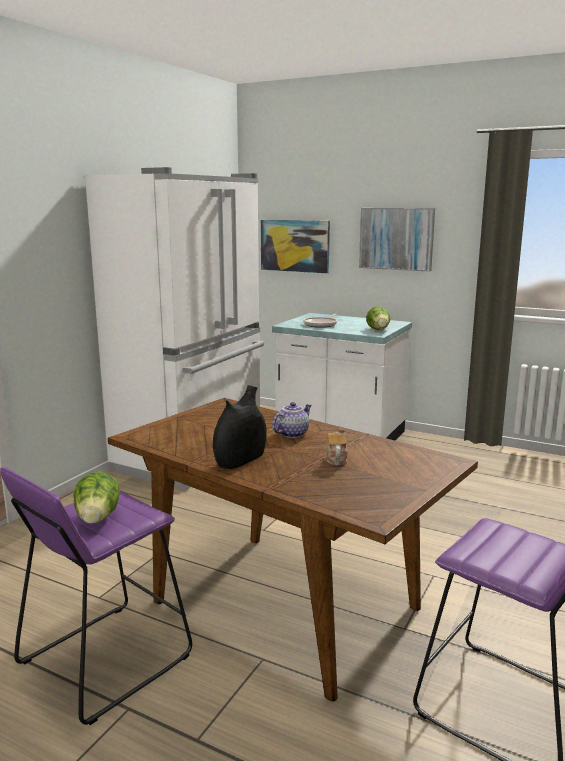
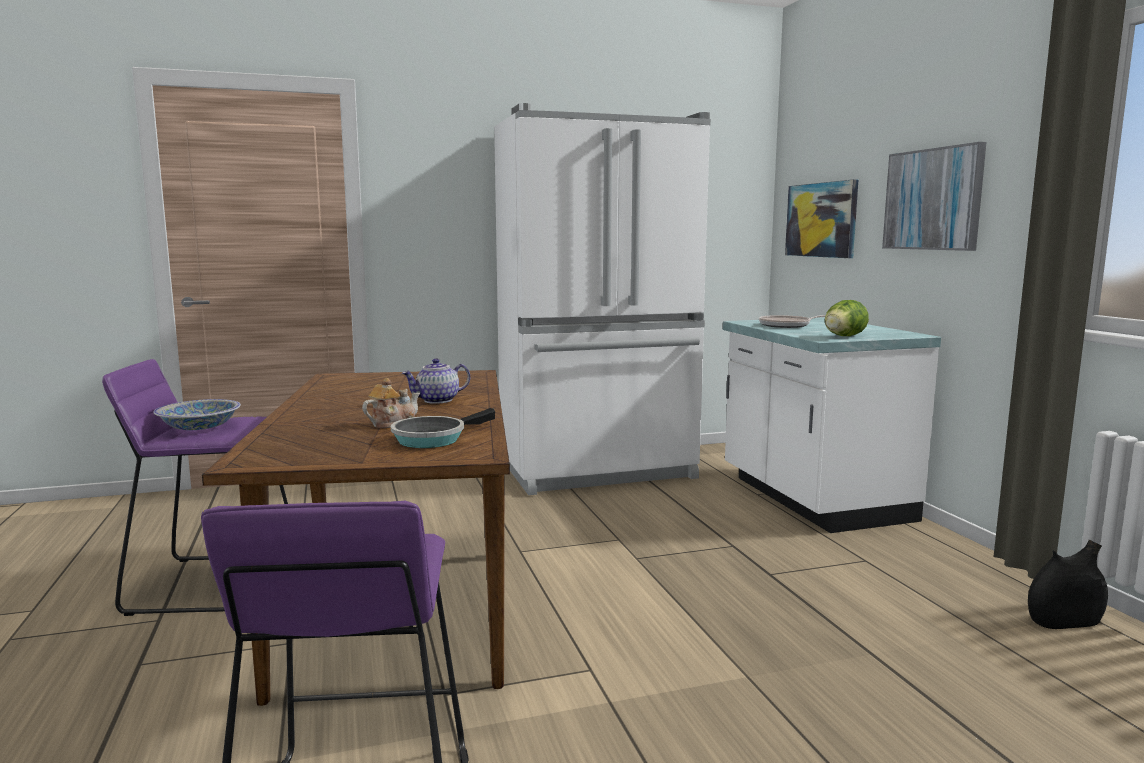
camera: 45 degrees right, 5 degrees down
lettuce [73,472,120,524] -> bowl [153,399,241,430]
black vase [213,385,267,469] -> black vase moved to [1028,540,1108,629]
teapot [272,402,312,438] -> teapot turned 150 degrees clockwise [402,359,470,404]
none -> frying pan [391,408,495,448]

